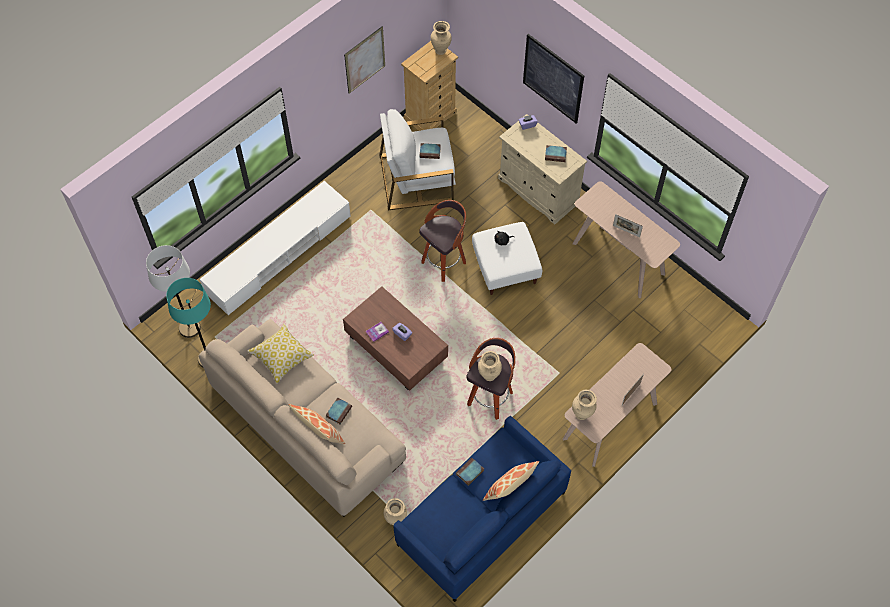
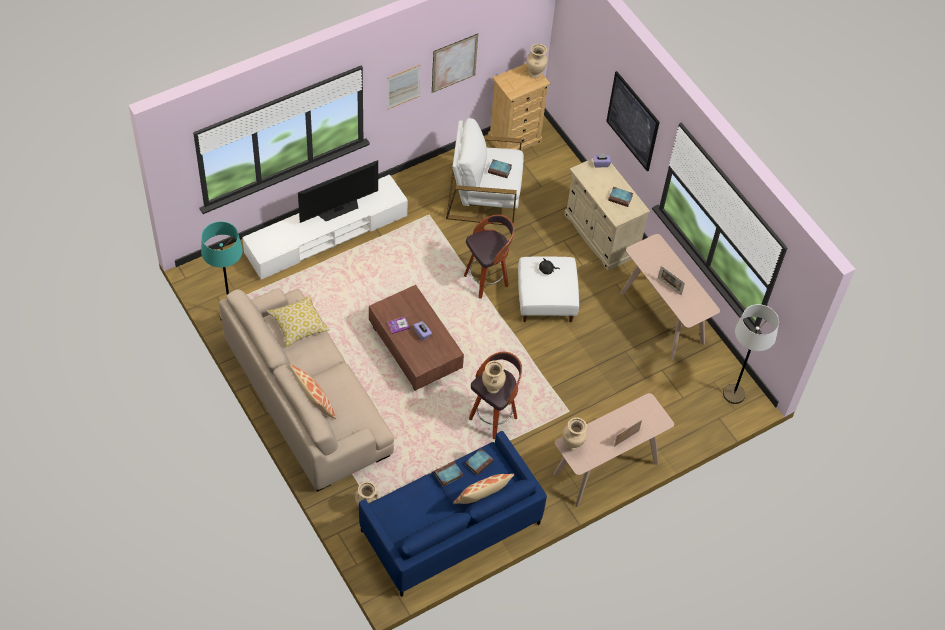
camera: 10 degrees right, 5 degrees down
white floor lamp [146,245,201,338] -> white floor lamp moved to [723,304,779,404]
book [326,398,352,424] -> book moved to [465,449,494,475]
none -> television [298,160,378,223]
none -> picture [387,65,420,110]

